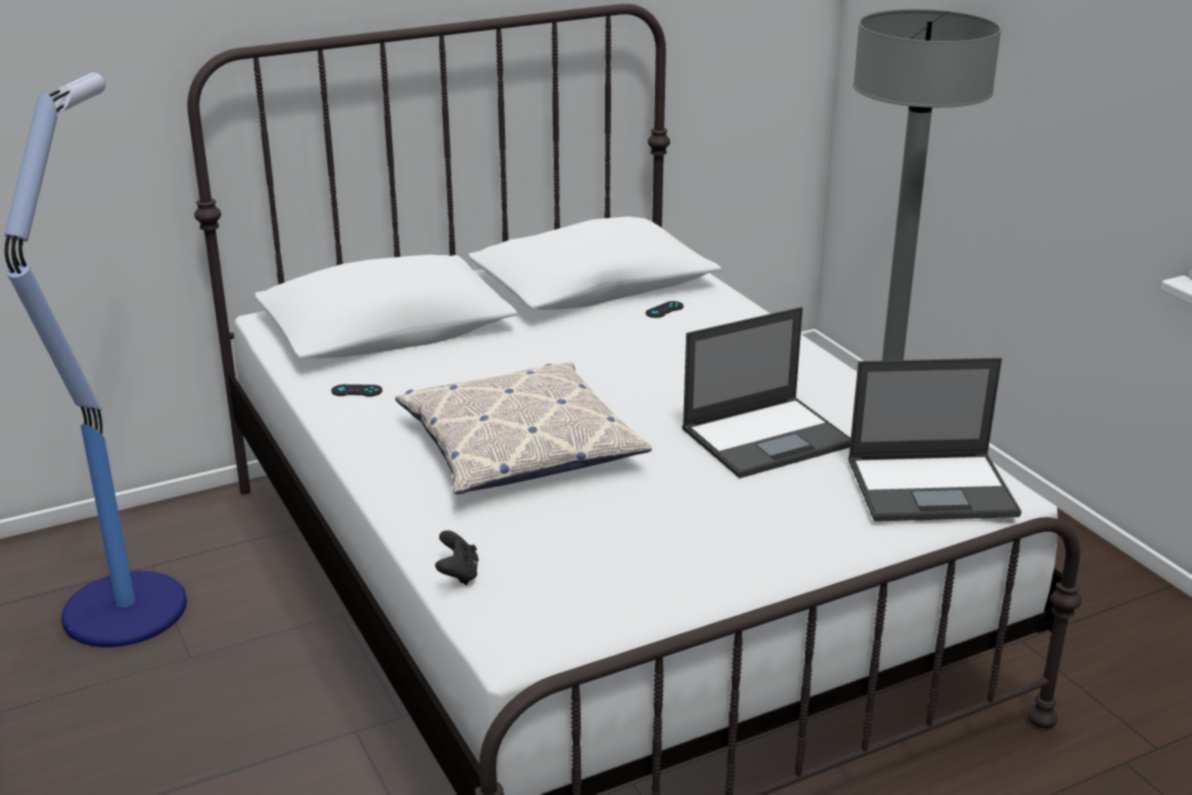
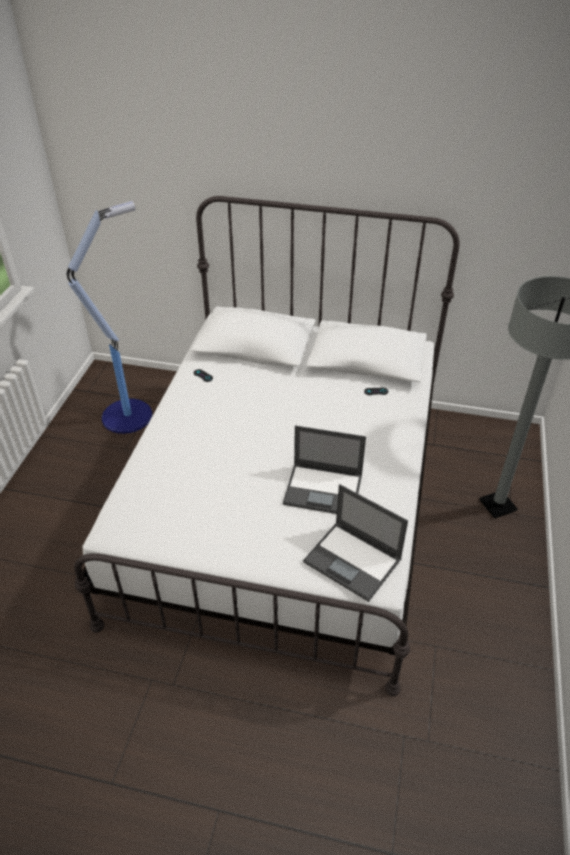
camera: 40 degrees right, 15 degrees up
pillow [395,362,652,494] -> none
black game controller [435,530,479,585] -> none

